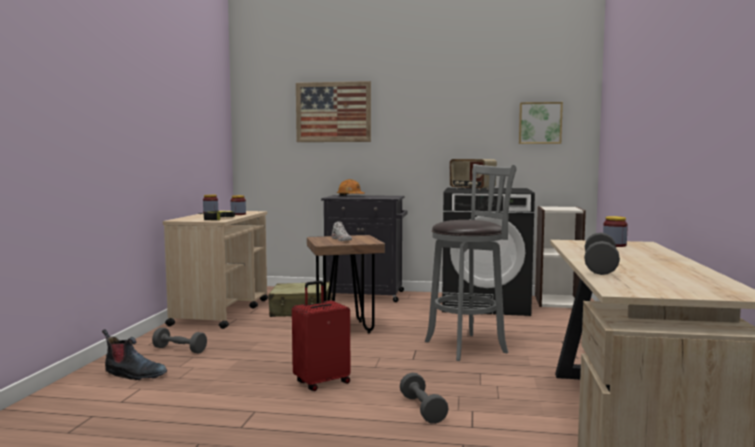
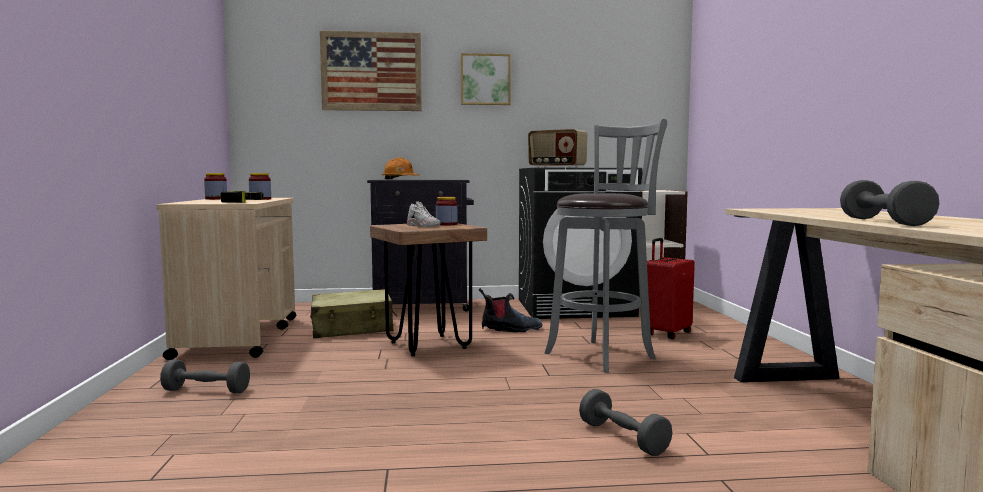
camera: 15 degrees left, 0 degrees up
boot [102,329,167,380] -> boot moved to [479,288,543,332]
red suitcase [292,281,350,391] -> red suitcase moved to [647,238,695,339]
picture [519,102,563,144] -> picture moved to [461,53,511,105]
jar [603,216,628,247] -> jar moved to [436,197,457,225]

